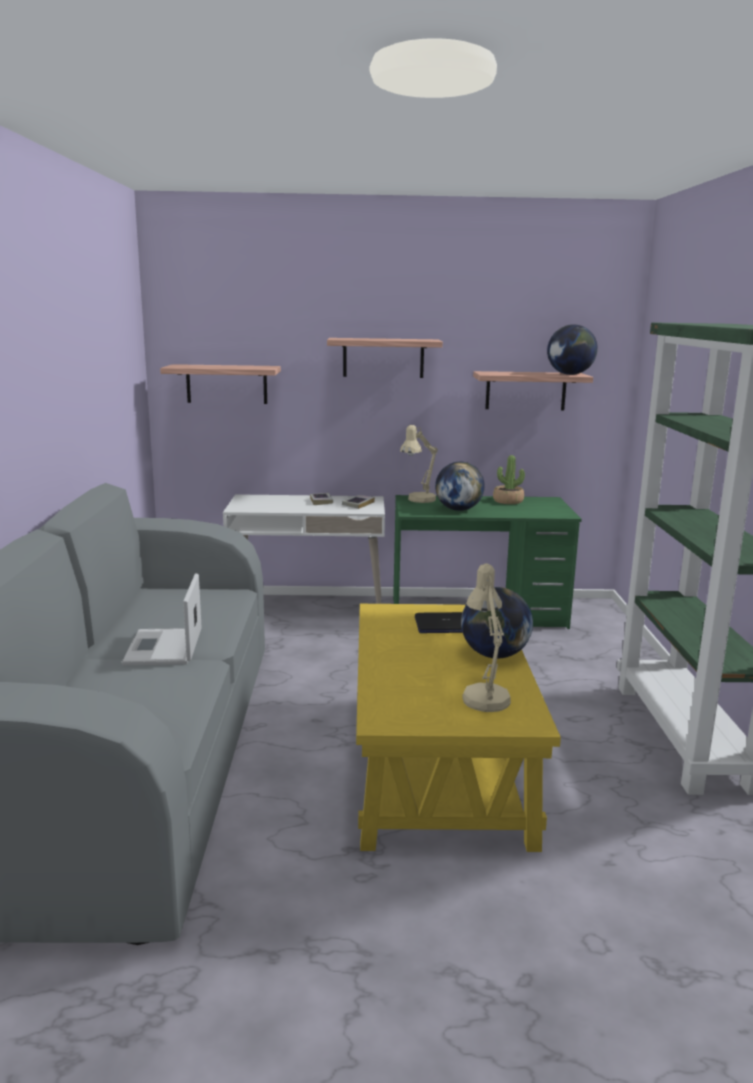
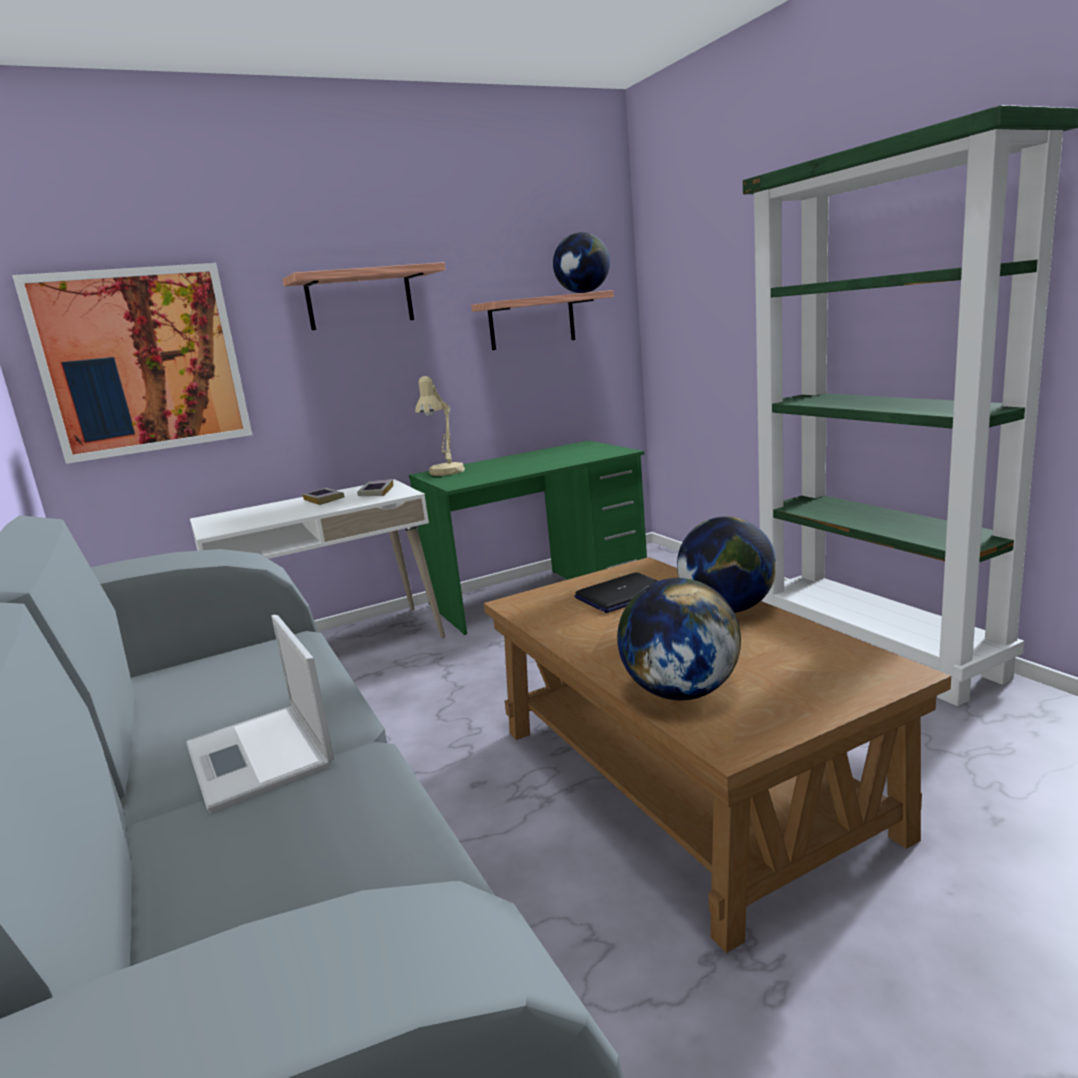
camera: 25 degrees left, 0 degrees up
shelf [160,364,281,404] -> picture [12,263,252,464]
yellow coffee table [356,604,561,852] -> brown coffee table [484,557,951,953]
globe [435,462,485,511] -> globe moved to [617,578,741,700]
beige table lamp [463,563,511,712] -> none
potted plant [493,455,525,504] -> none

